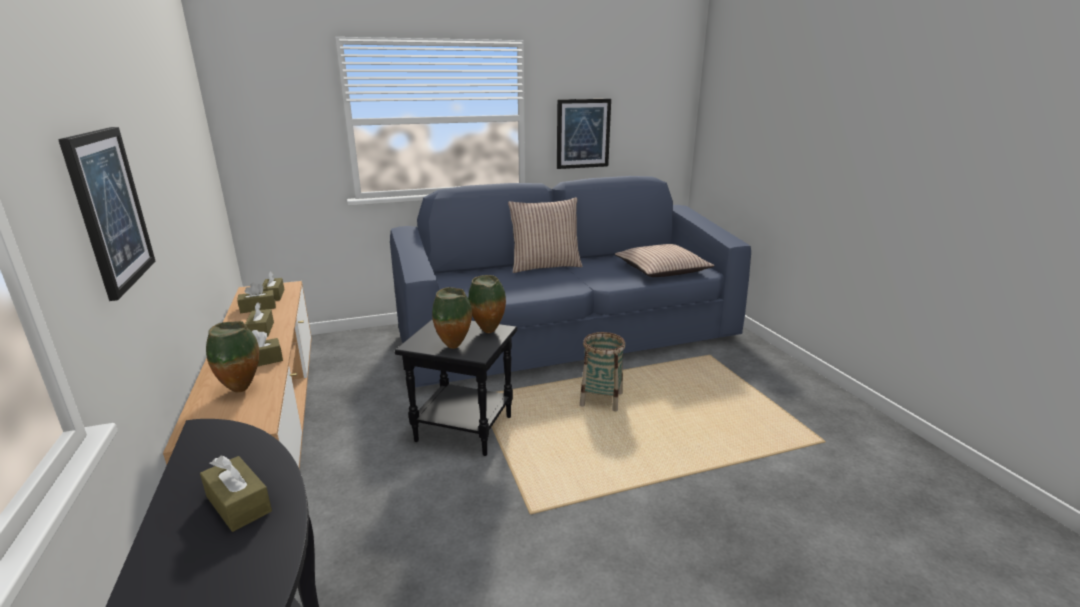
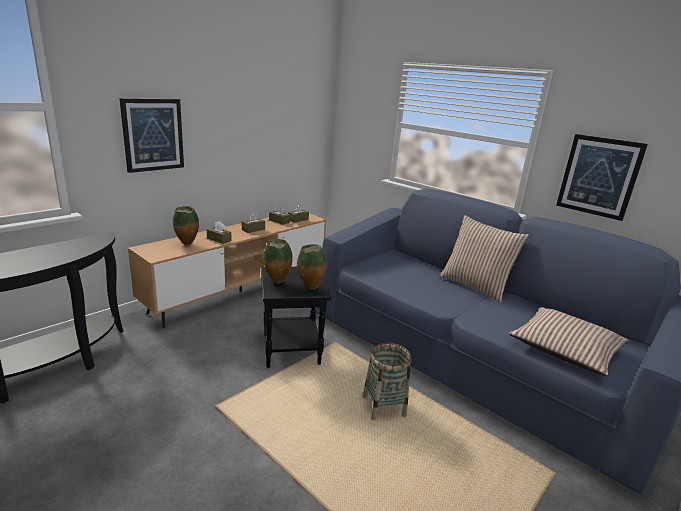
camera: 60 degrees right, 0 degrees up
brown tissue box [200,456,272,532] -> none

